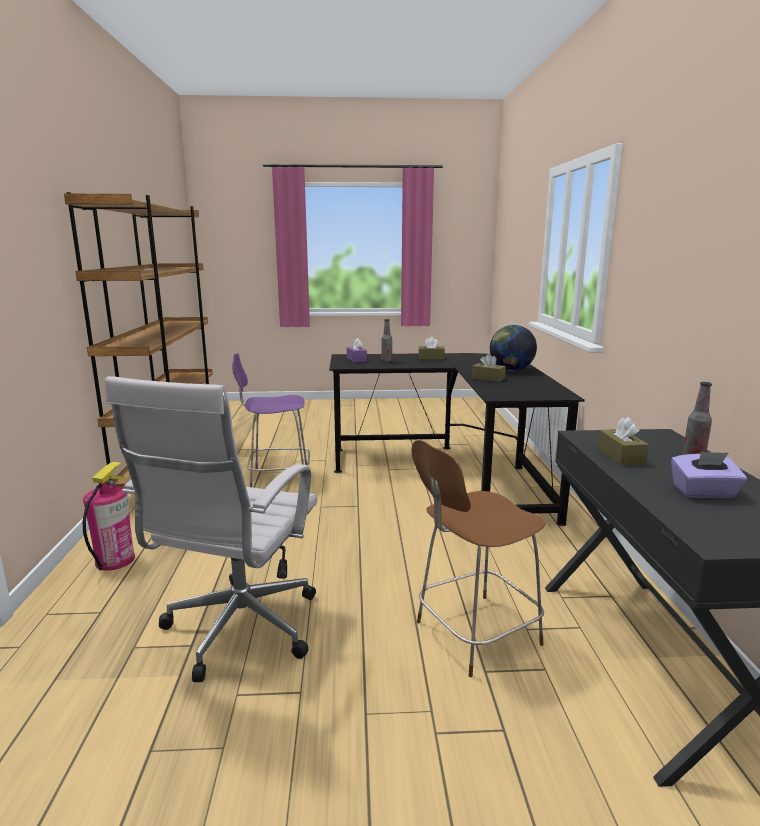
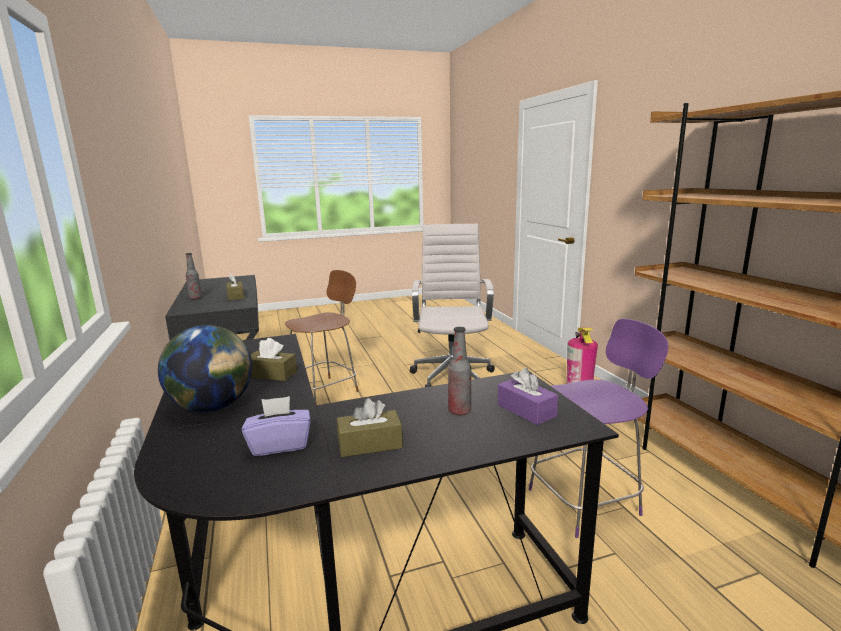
camera: 165 degrees right, 0 degrees up
purple tissue box [671,452,747,498] -> purple tissue box moved to [242,396,311,456]

